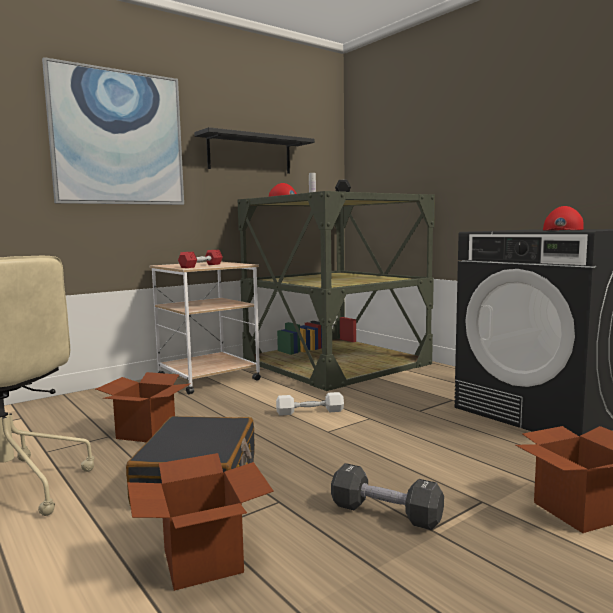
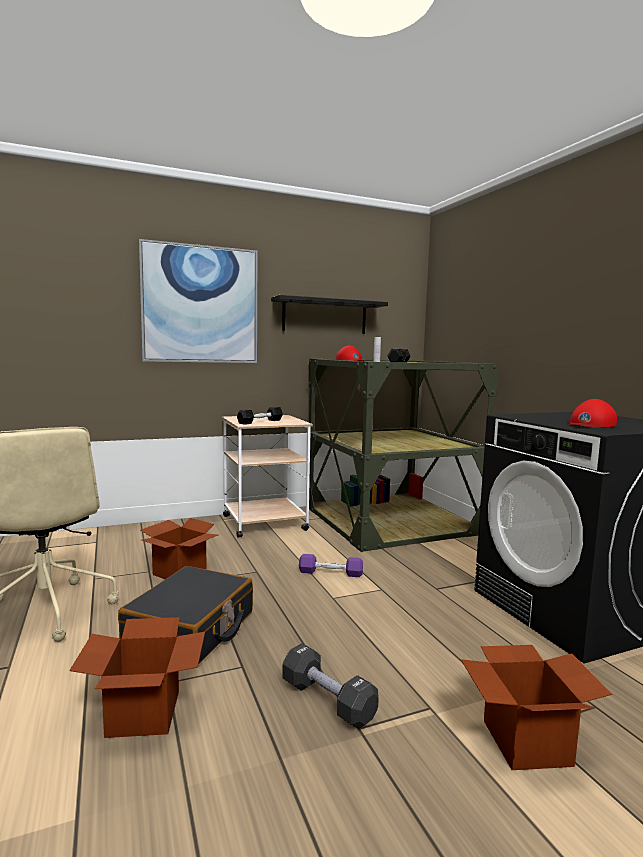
camera: 15 degrees right, 0 degrees up
red dumbbell [178,250,223,268] -> black dumbbell [237,407,283,425]
white dumbbell [276,392,344,416] -> purple dumbbell [299,554,363,577]

